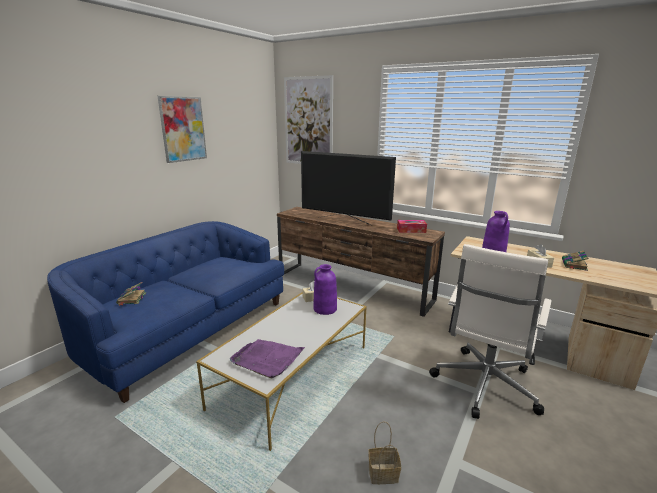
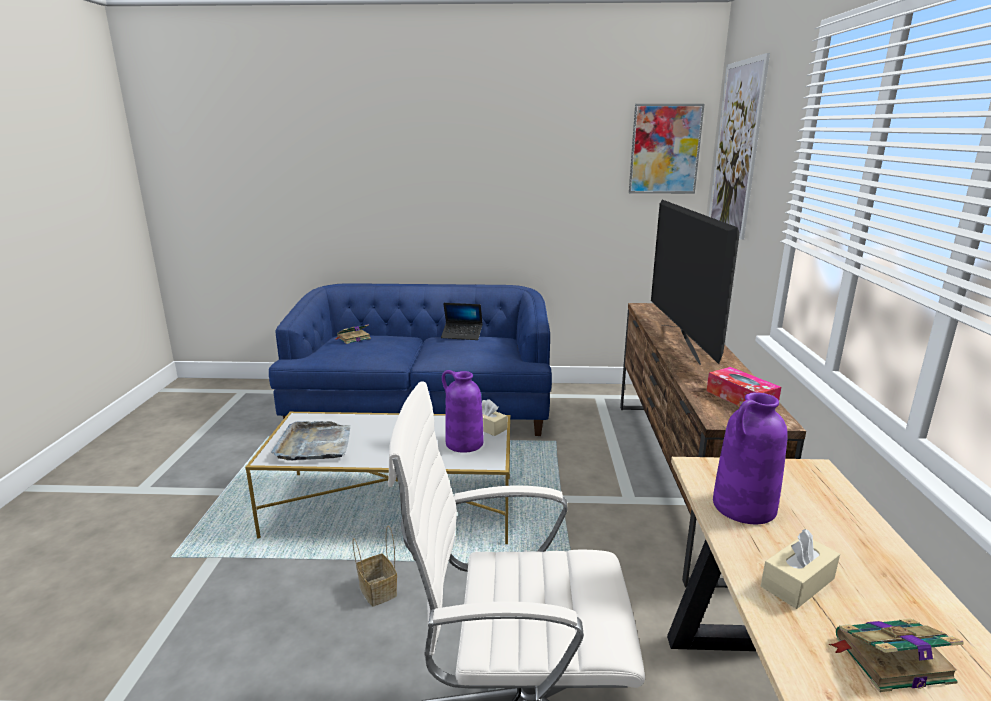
camera: 60 degrees right, 0 degrees up
picture [158,96,207,163] -> picture moved to [629,104,705,194]
purple tray [230,339,305,378] -> grey tray [271,421,350,460]
basket [368,421,401,484] -> basket moved to [353,526,397,607]
none -> laptop [441,303,483,340]

